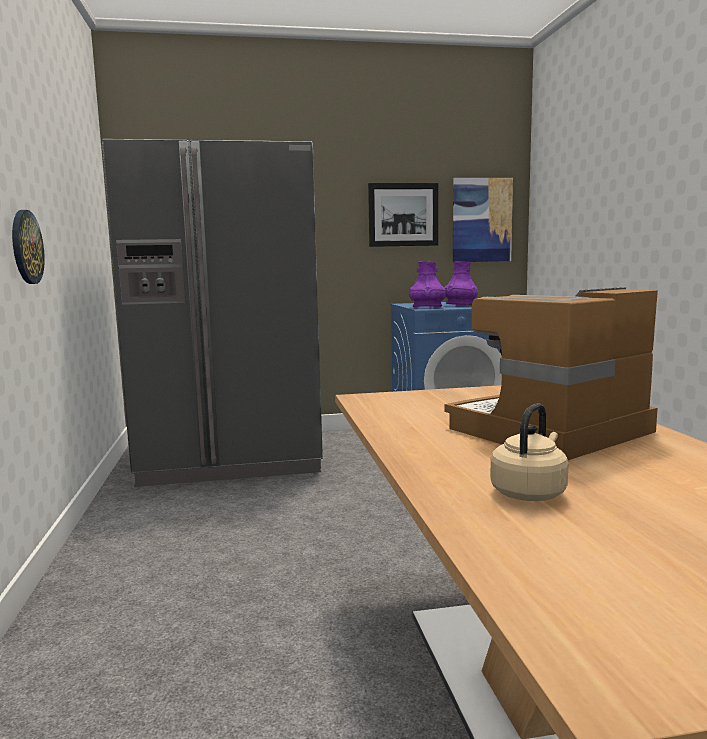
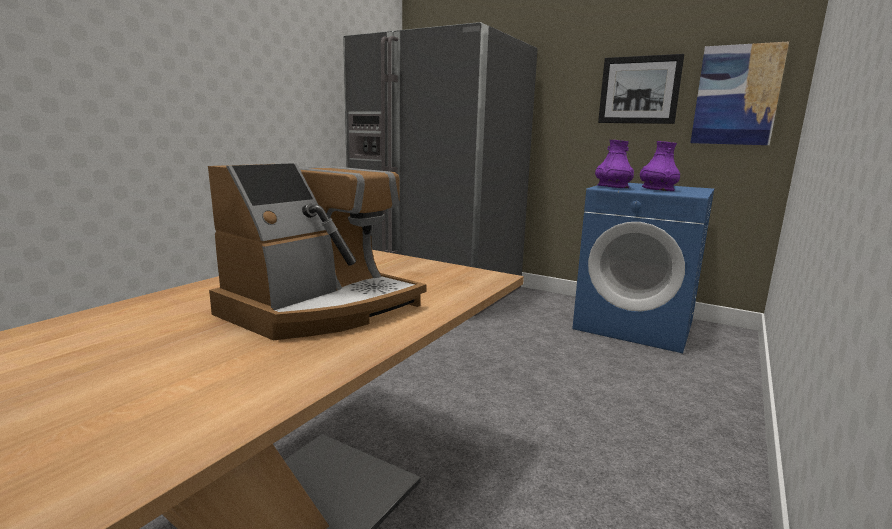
camera: 40 degrees right, 5 degrees up
wall clock [12,210,45,284] -> none
coffee machine [444,287,658,460] -> coffee machine turned 120 degrees clockwise [208,163,427,340]
beige kettle [490,403,569,501] -> none

